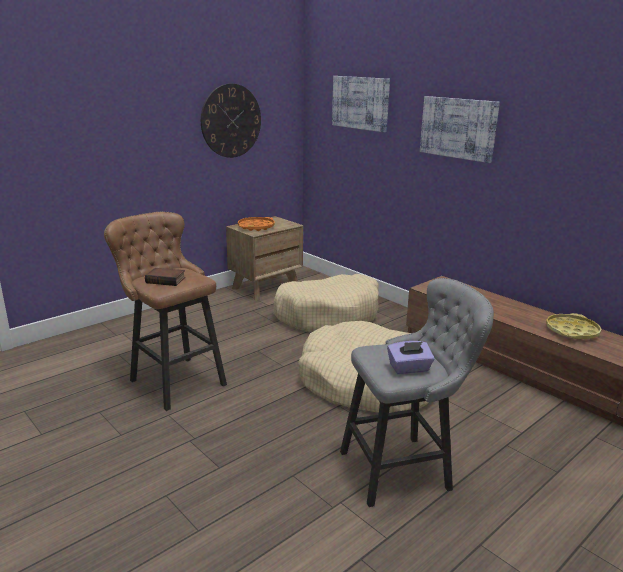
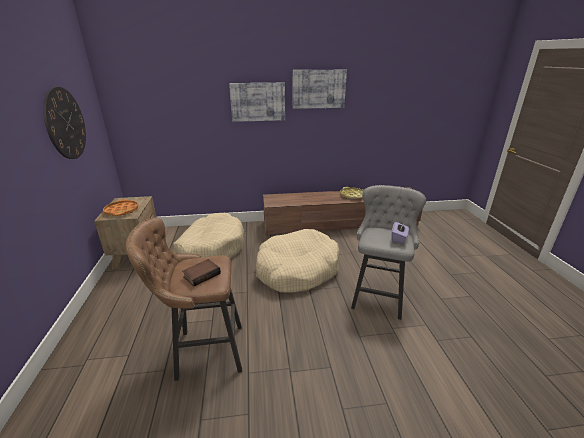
camera: 55 degrees left, 5 degrees up
picture [332,76,390,132] -> picture moved to [293,70,347,109]

